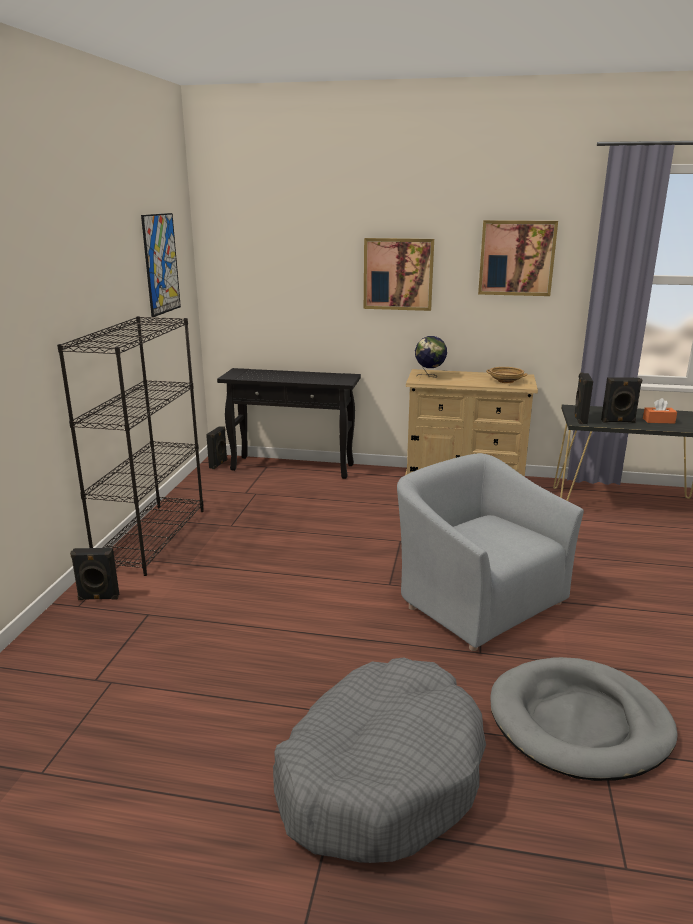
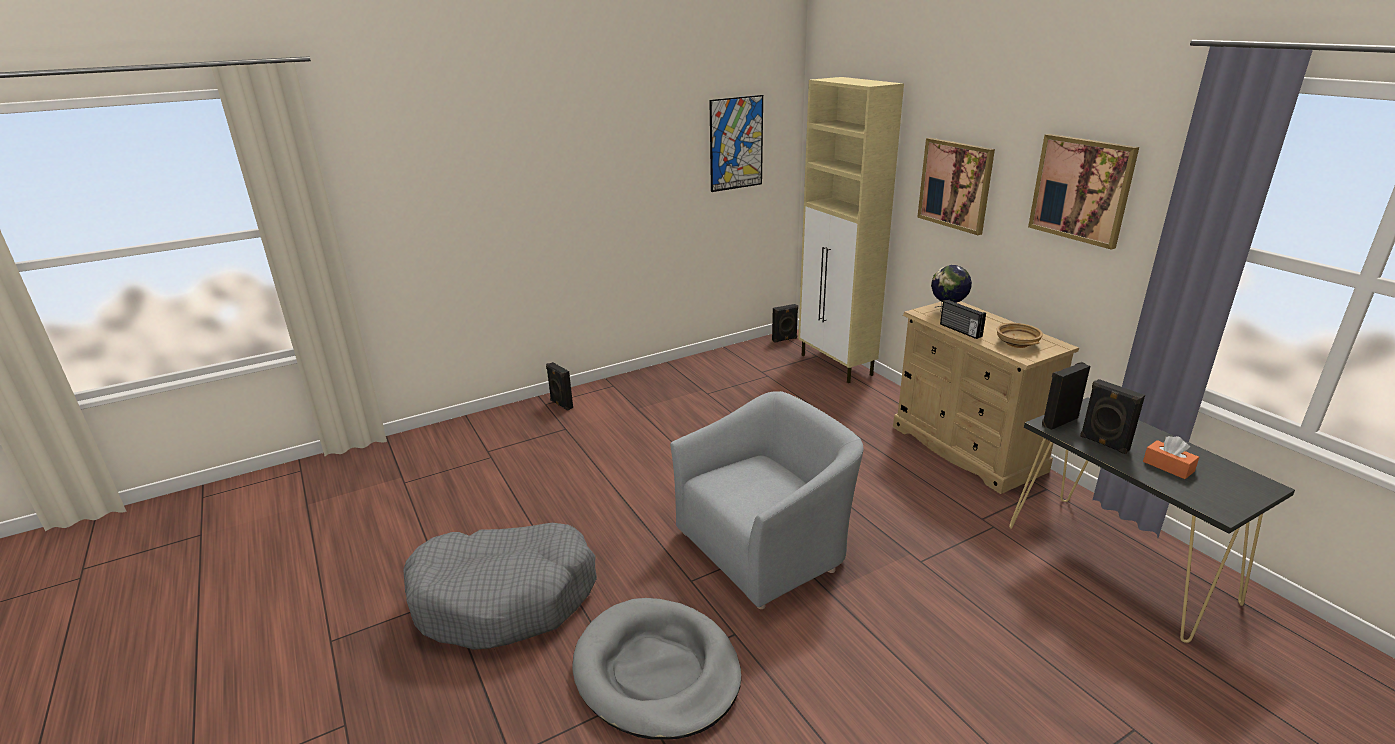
camera: 50 degrees right, 5 degrees up
black bookcase [57,316,204,576] -> none
black console table [217,368,361,479] -> beige cabinet [798,77,904,383]
grey armchair [397,453,584,651] -> grey armchair turned 45 degrees clockwise [670,391,863,609]
none -> radio [940,299,986,339]

